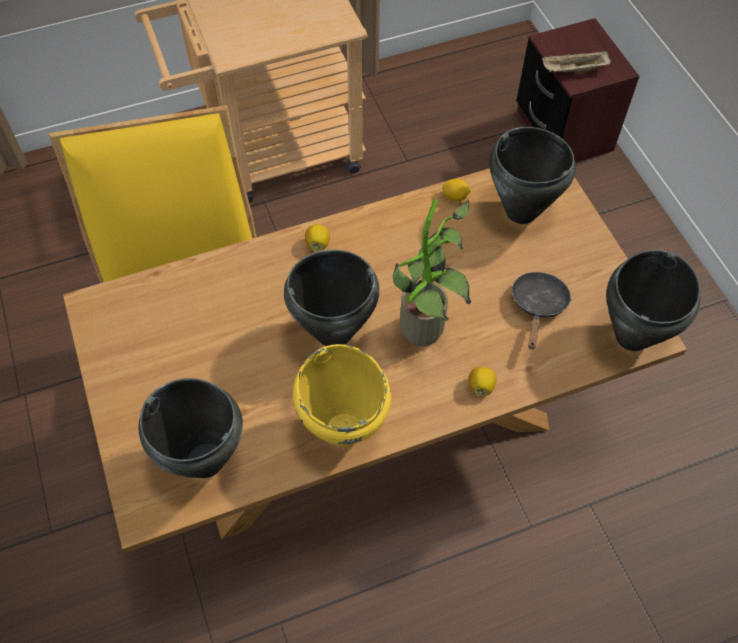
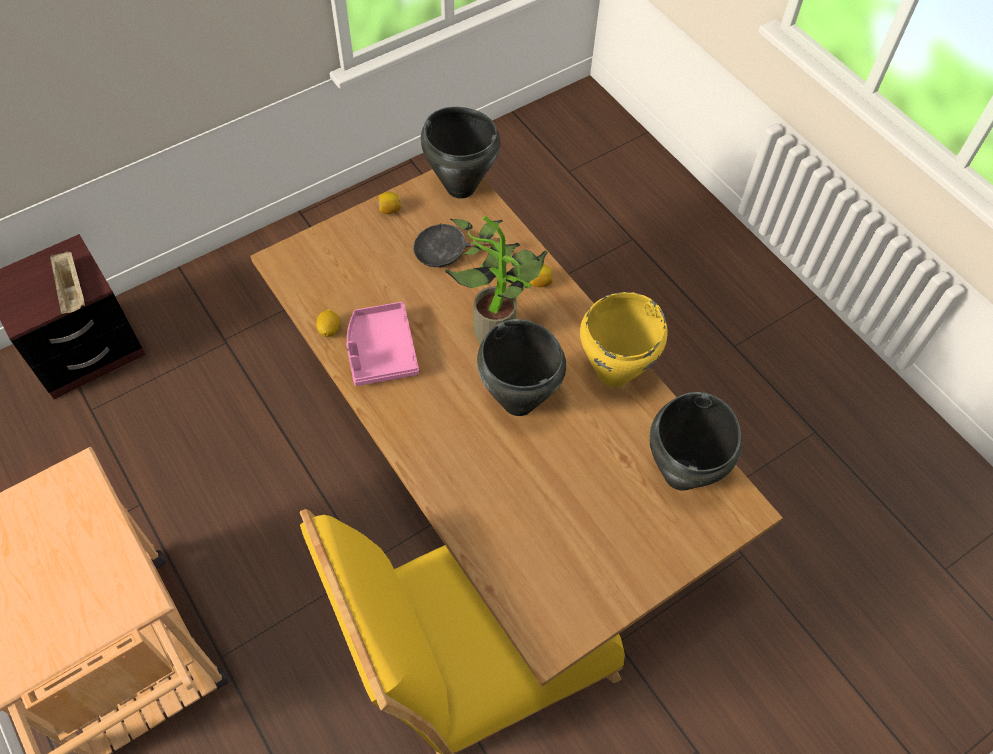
camera: 105 degrees left, 0 degrees up
lemon [305,224,330,251] -> lemon moved to [378,192,402,214]
black cooking pot [489,127,576,224] -> none
none -> pink tray [346,302,419,386]

